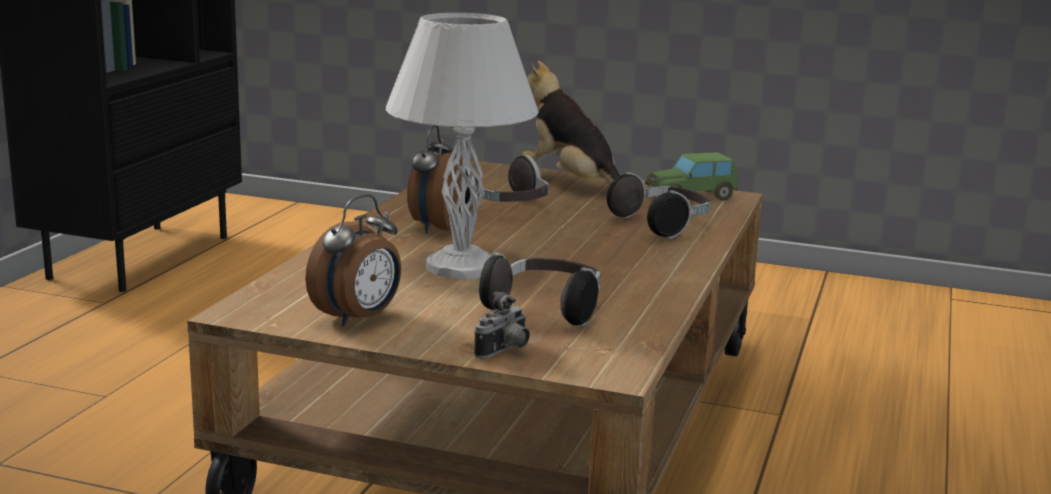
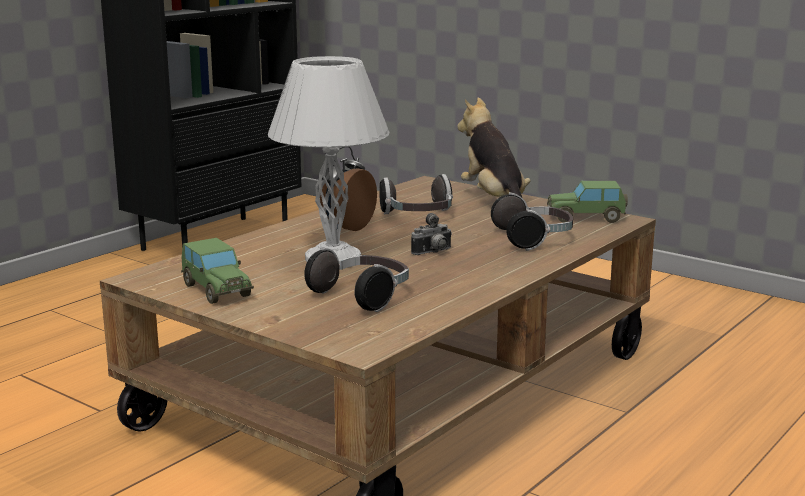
camera: 20 degrees right, 0 degrees up
alarm clock [305,194,401,327] -> toy car [181,238,254,304]
camera [474,291,530,358] -> camera moved to [411,213,452,255]

